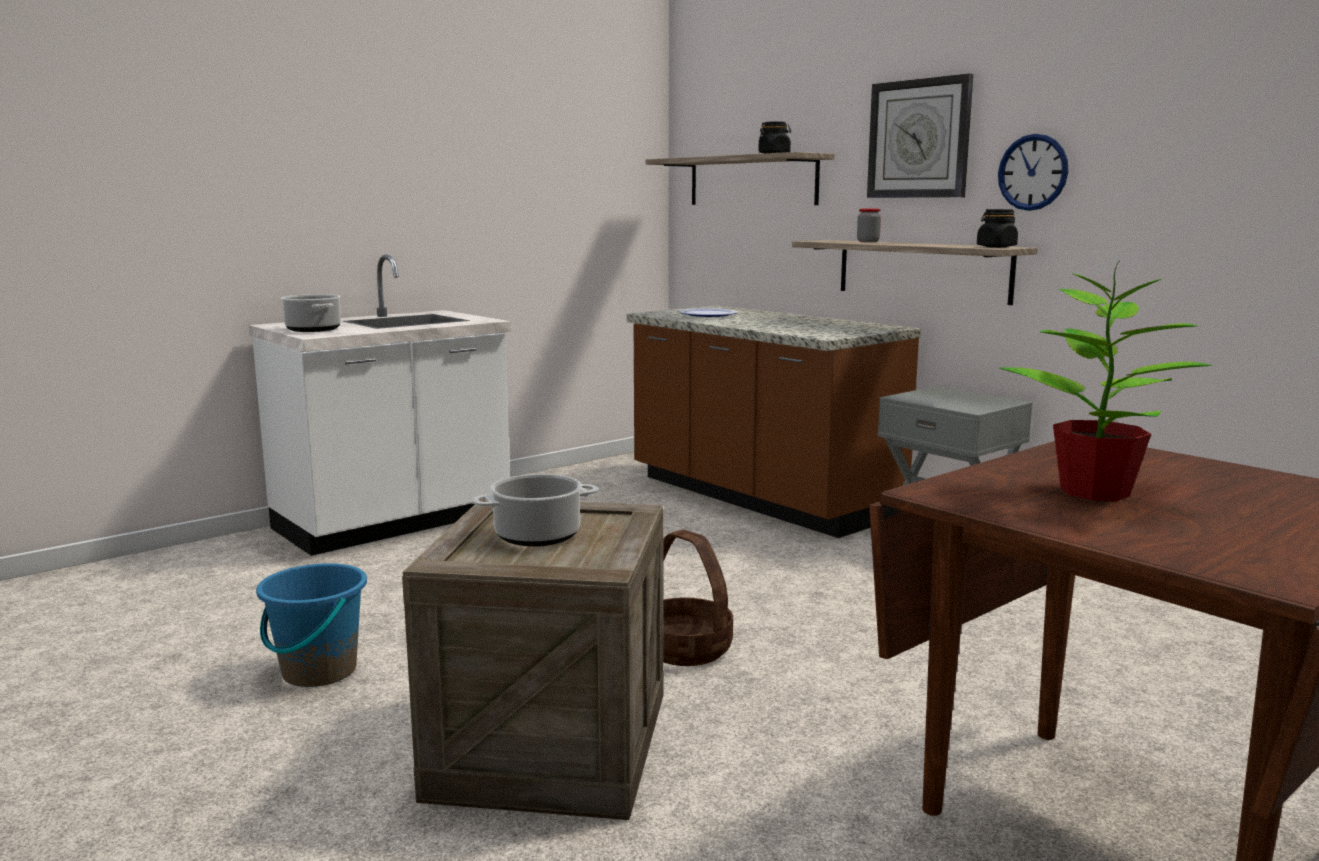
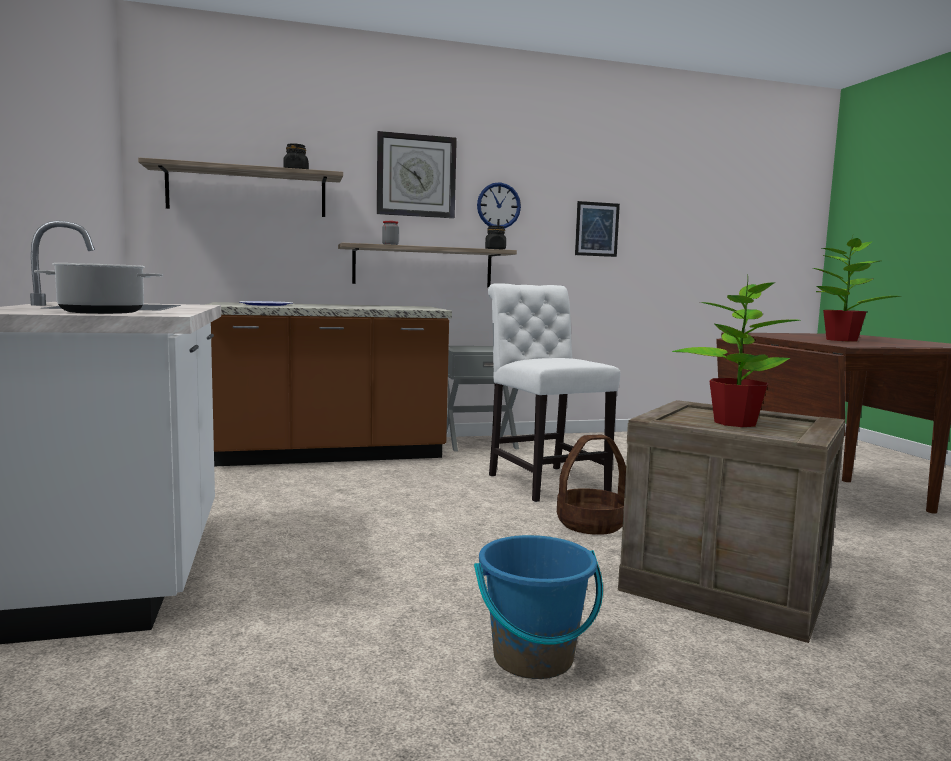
camera: 65 degrees left, 5 degrees down
cooking pot [472,474,599,547] -> potted plant [672,274,800,427]
none -> white chair [488,284,621,502]
none -> picture [575,201,620,257]

